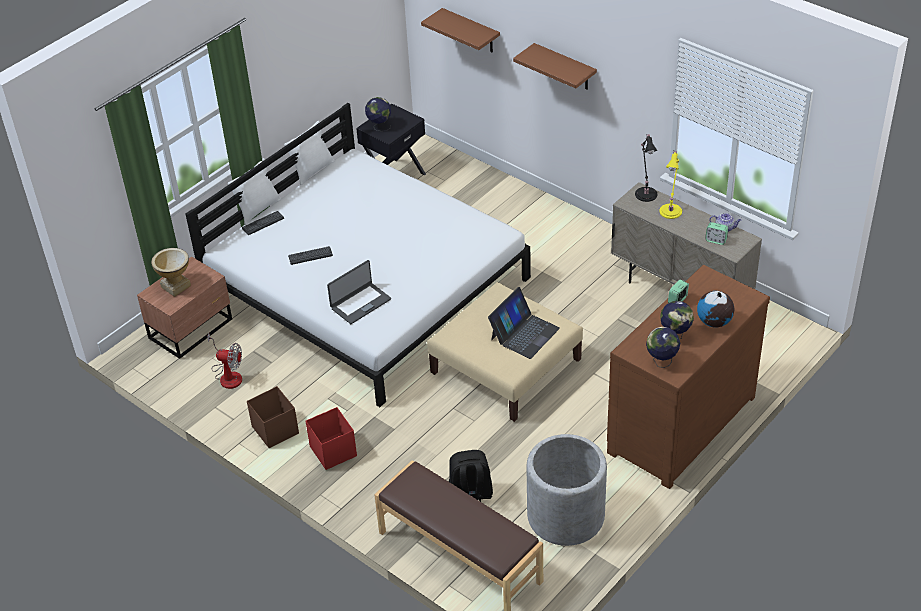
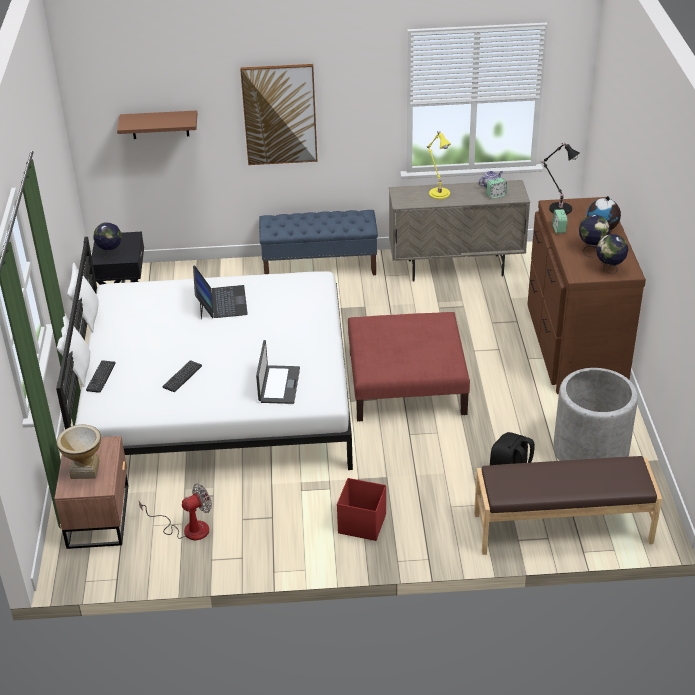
camera: 45 degrees left, 5 degrees down
brown storage box [247,386,299,448] -> none
beige ottoman [427,282,583,422] -> red ottoman [348,312,470,421]
laptop [488,287,560,359] -> laptop moved to [193,265,248,319]
brown shelf [513,43,597,90] -> picture [240,64,317,165]
black table lamp [635,134,657,202] -> black table lamp moved to [542,142,580,215]
none -> blue bench [259,210,378,275]

